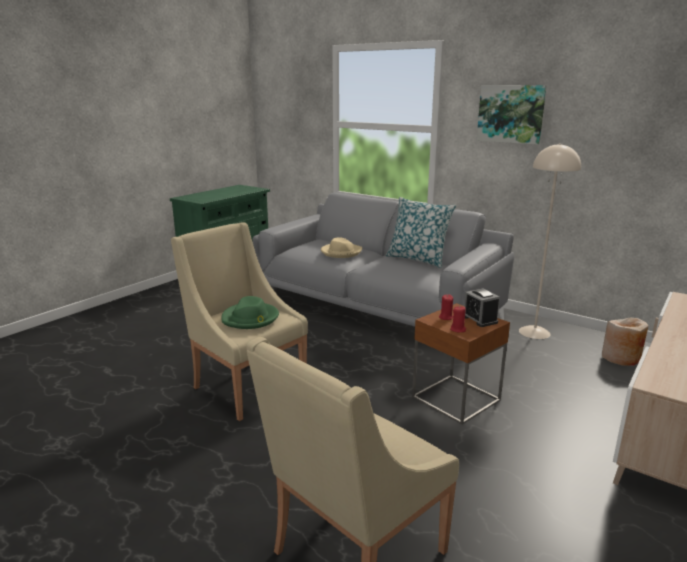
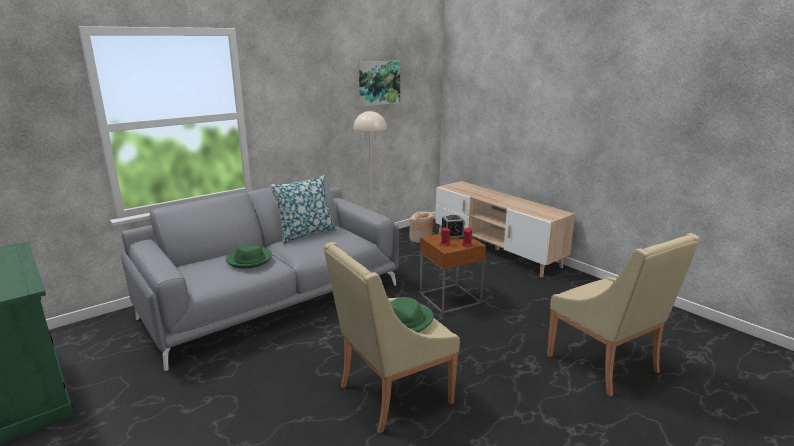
camera: 75 degrees left, 0 degrees up
beige hat [321,238,362,258] -> green hat [226,245,272,268]
picture [477,85,547,145] -> picture moved to [359,61,400,107]

